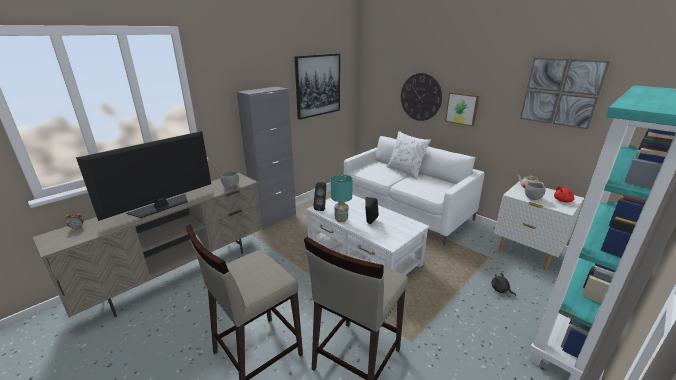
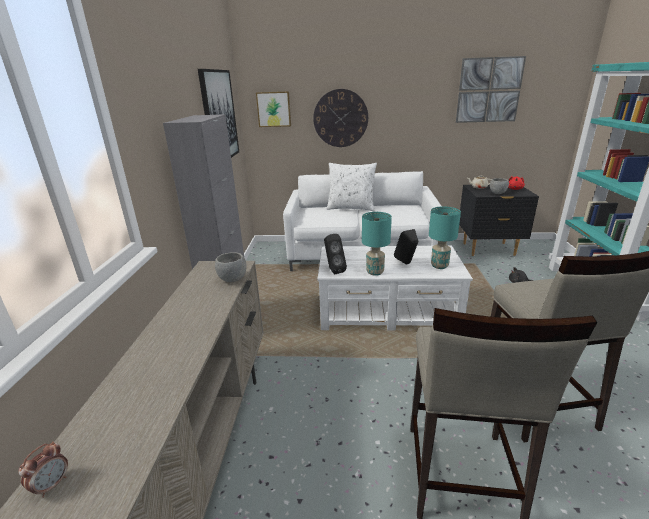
camera: 40 degrees left, 0 degrees up
television [76,131,211,221] -> none
picture [445,92,479,126] -> picture moved to [256,91,291,127]
white nightstand [494,182,584,269] -> black nightstand [459,184,539,256]
none -> turquoise table lamp [429,206,461,269]

